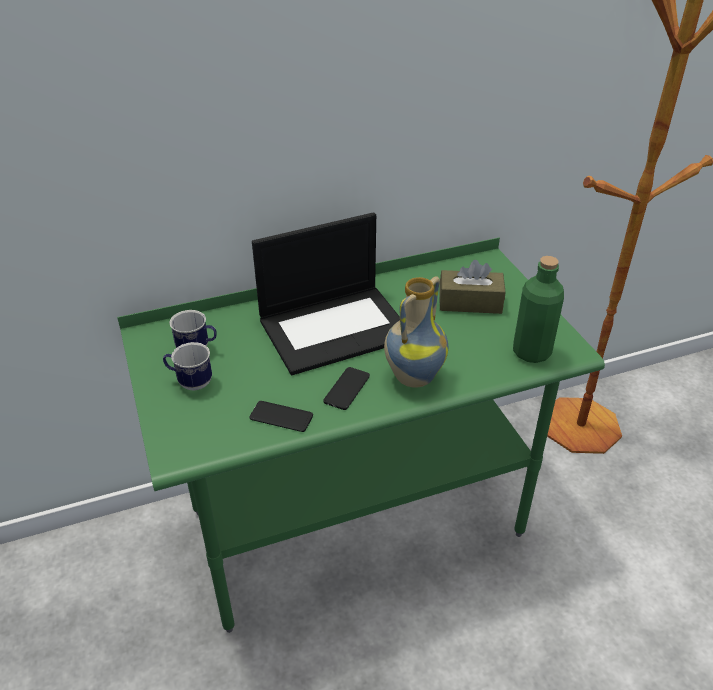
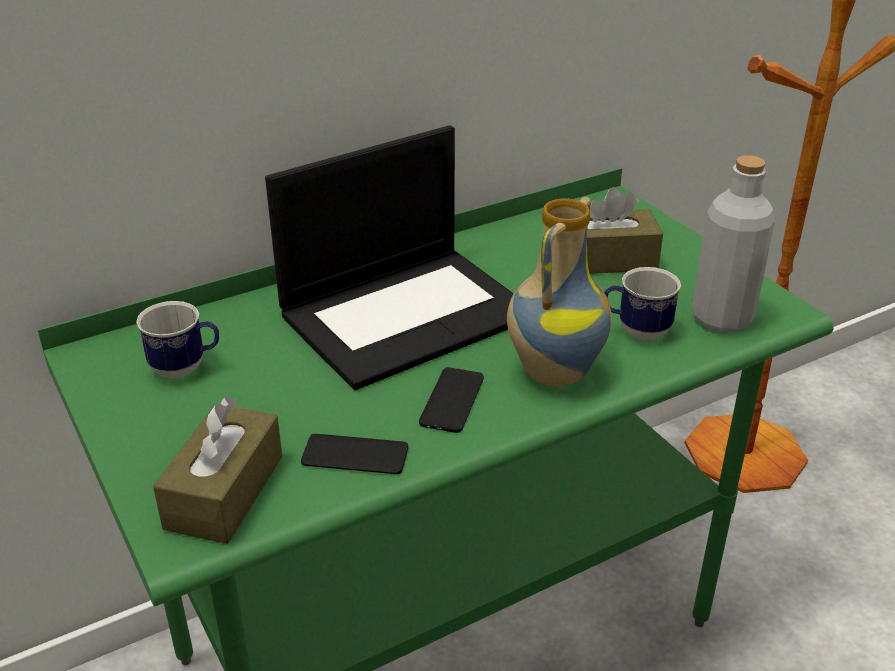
camera: 10 degrees left, 5 degrees down
mug [163,342,212,390] -> mug moved to [605,267,681,340]
green bottle [513,256,564,363] -> grey bottle [692,155,775,333]
none -> brown tissue box [153,397,282,544]

